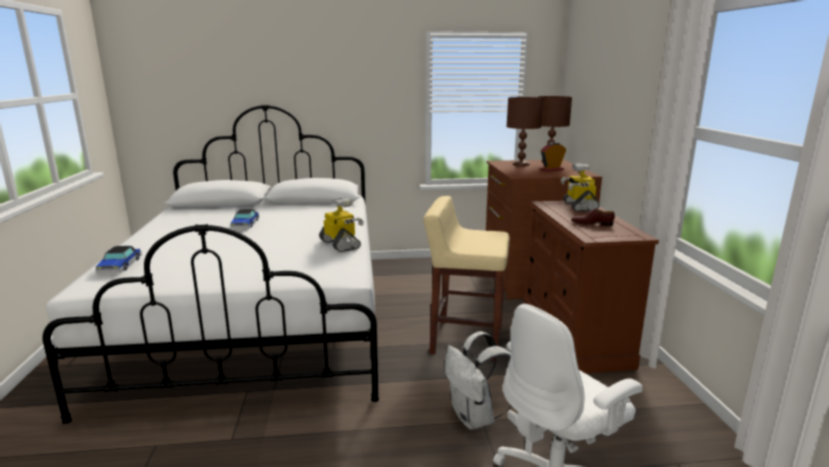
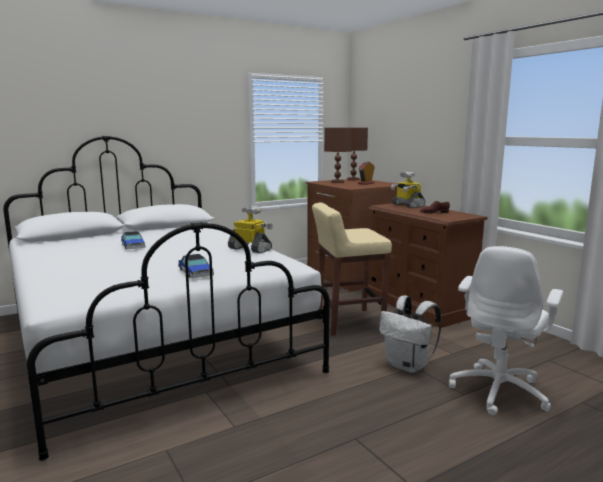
camera: 25 degrees left, 5 degrees down
toy car [95,246,142,273] -> toy car moved to [178,254,214,278]

